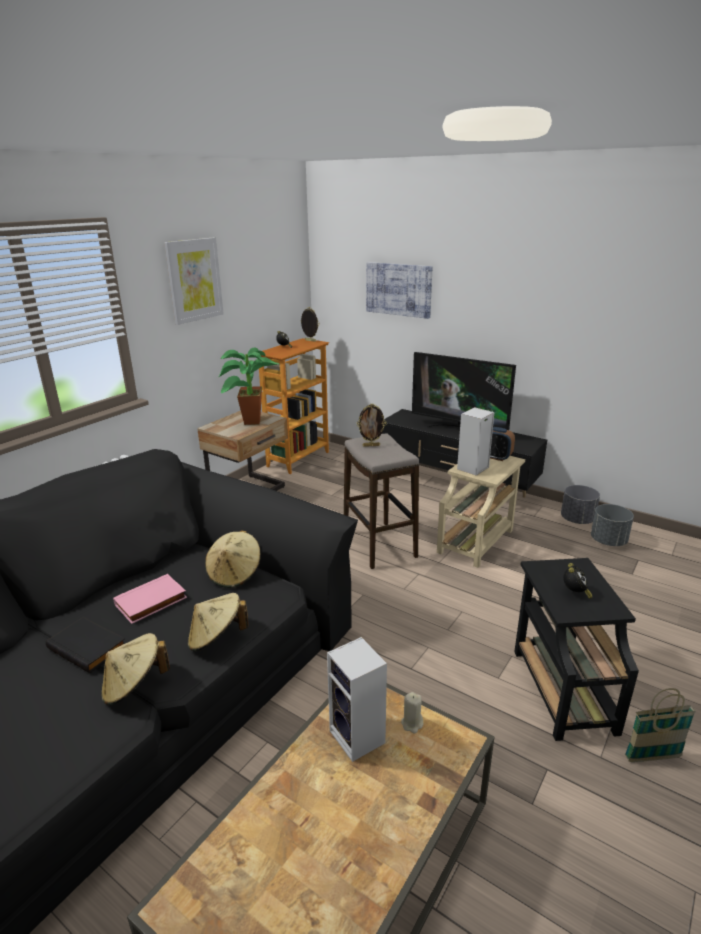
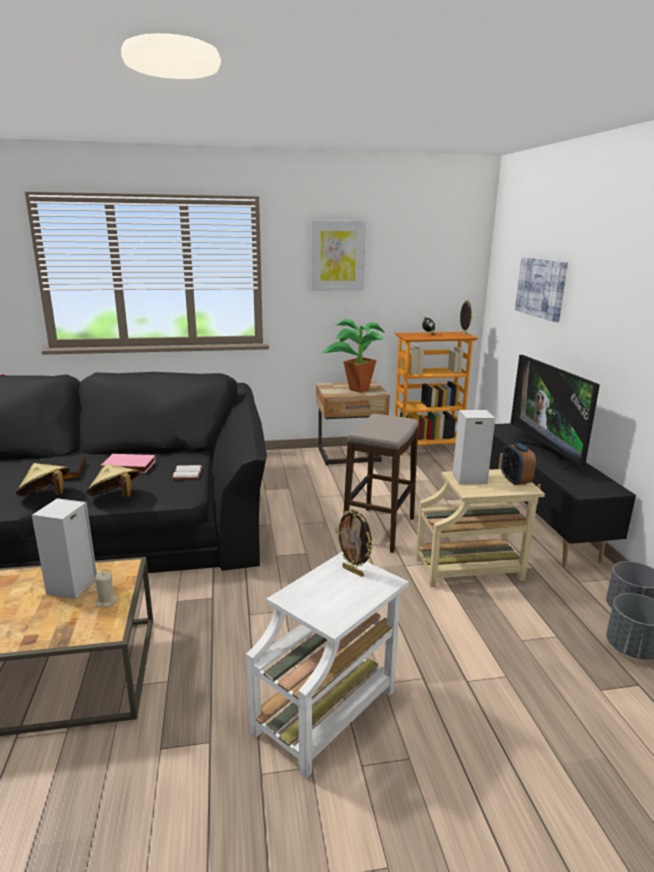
camera: 45 degrees right, 5 degrees down
beige hat [205,530,261,588] -> white book [172,465,203,479]
picture frame [357,404,386,447] -> picture frame moved to [335,509,373,577]
black side table [514,558,639,741] -> white side table [246,551,409,778]
alarm clock [563,563,592,599] -> none
basket [625,688,696,762] -> none

